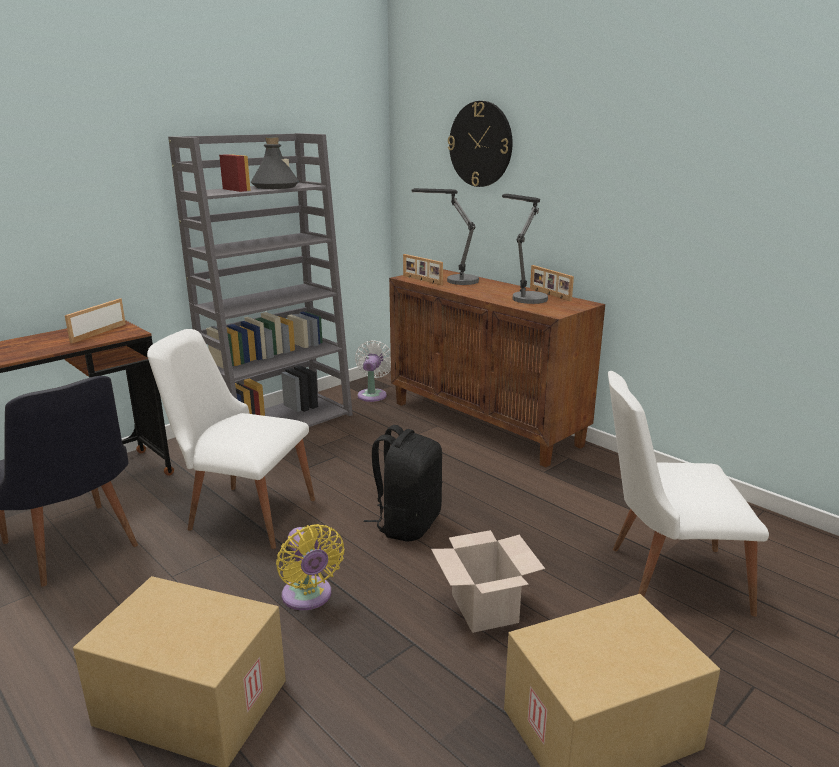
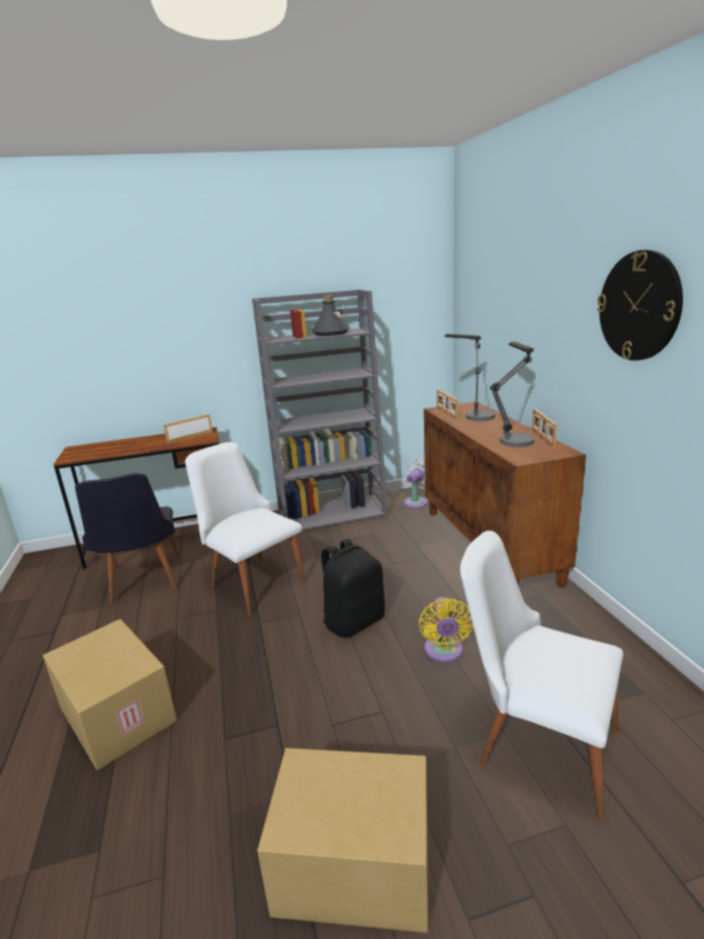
camera: 30 degrees right, 0 degrees up
yellow fan [276,524,344,610] -> yellow fan moved to [419,597,473,662]
cardboard box [431,530,545,633] -> none
wall clock [448,101,513,187] -> wall clock moved to [597,250,683,361]

